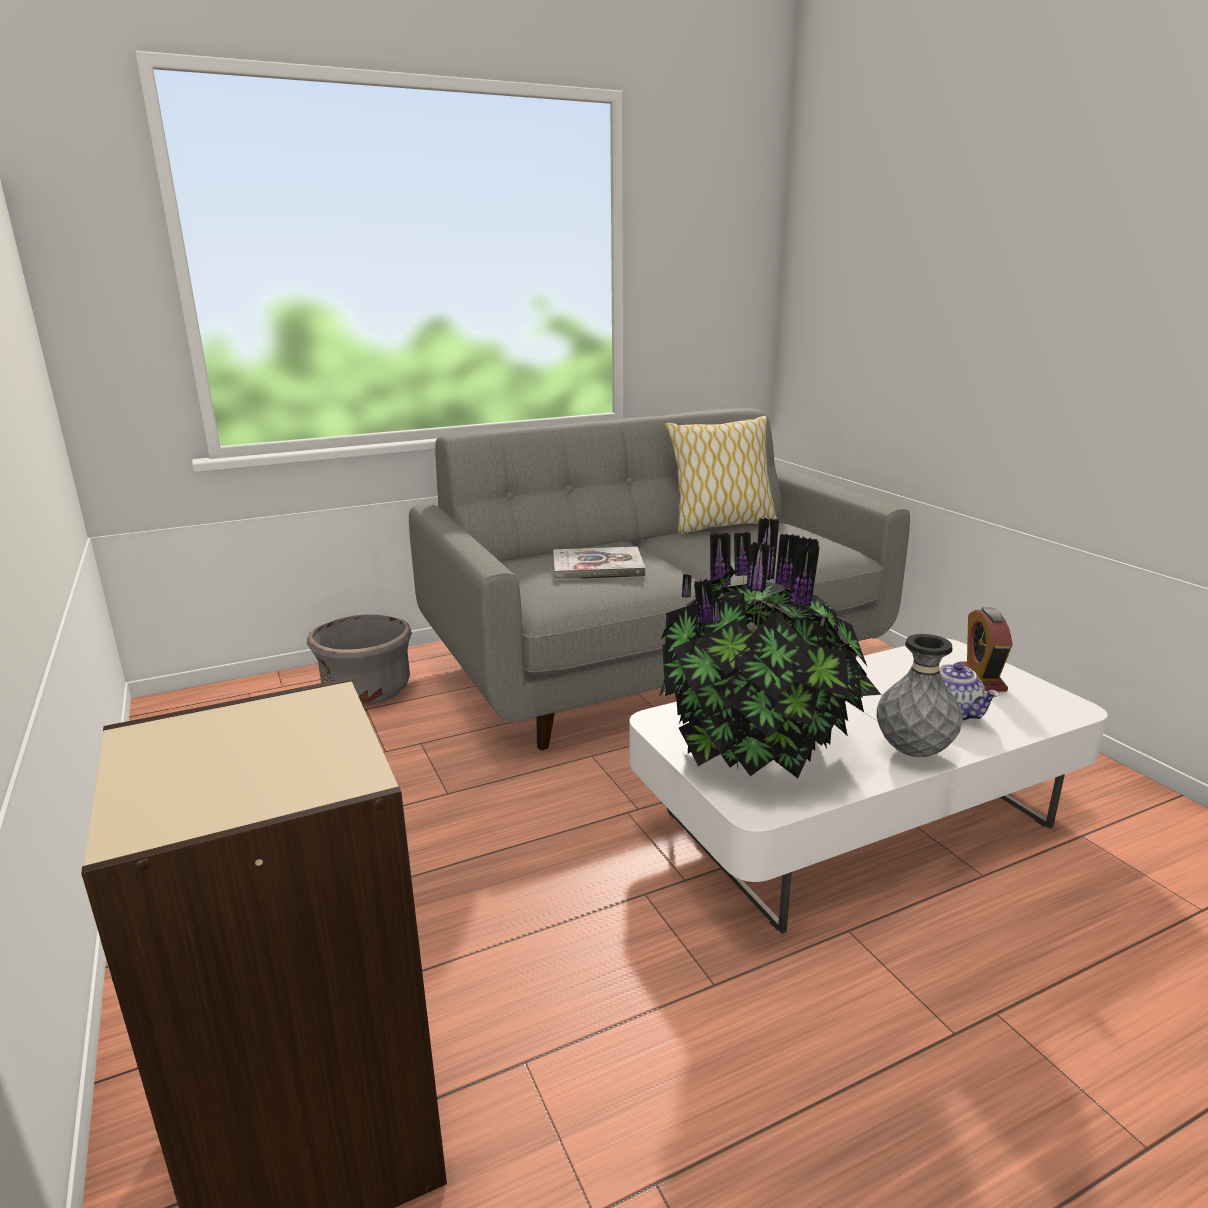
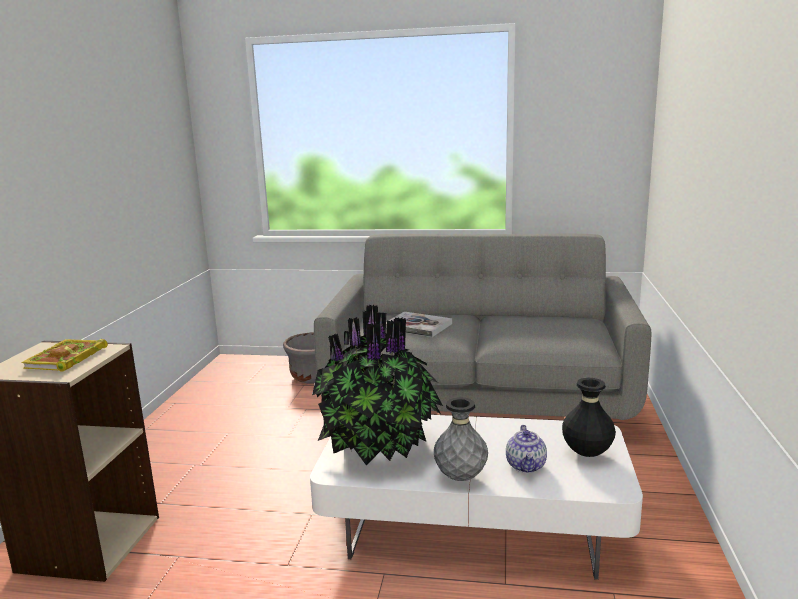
camera: 35 degrees right, 5 degrees down
pillow [665,416,777,534] -> none
alarm clock [959,607,1012,692] -> black vase [562,378,616,457]
none -> book [22,339,108,372]

